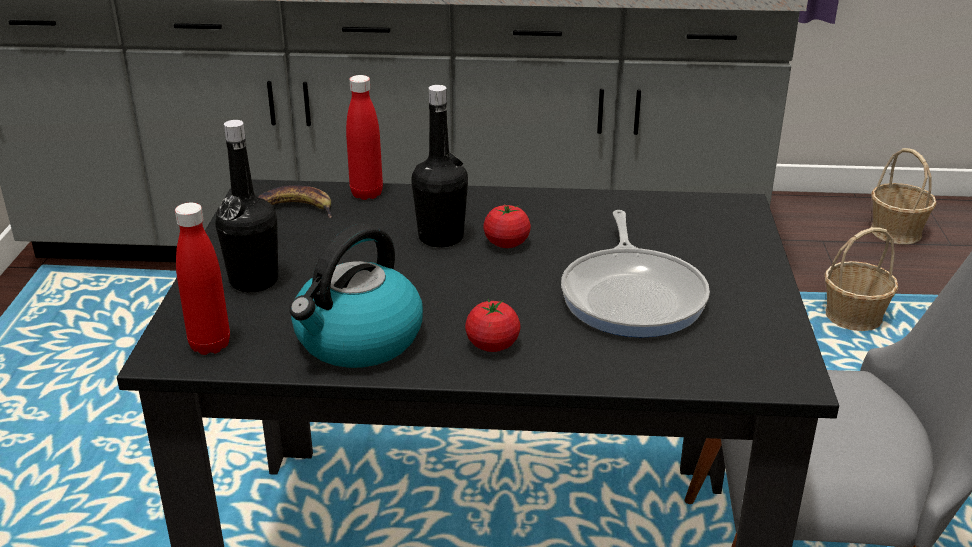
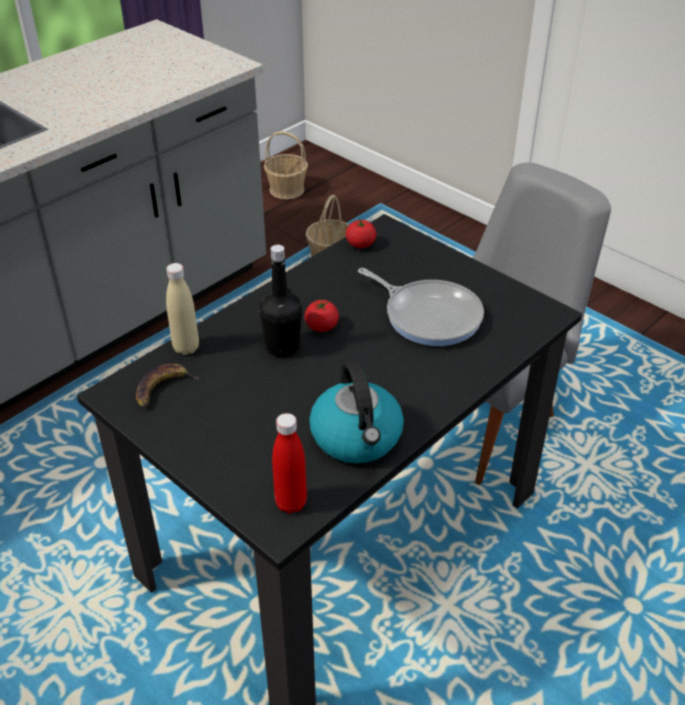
camera: 50 degrees left, 10 degrees up
black bottle [215,120,278,292] -> none
red bottle [346,75,383,200] -> beige bottle [166,263,199,355]
tomato [465,299,520,352] -> tomato moved to [346,220,376,248]

